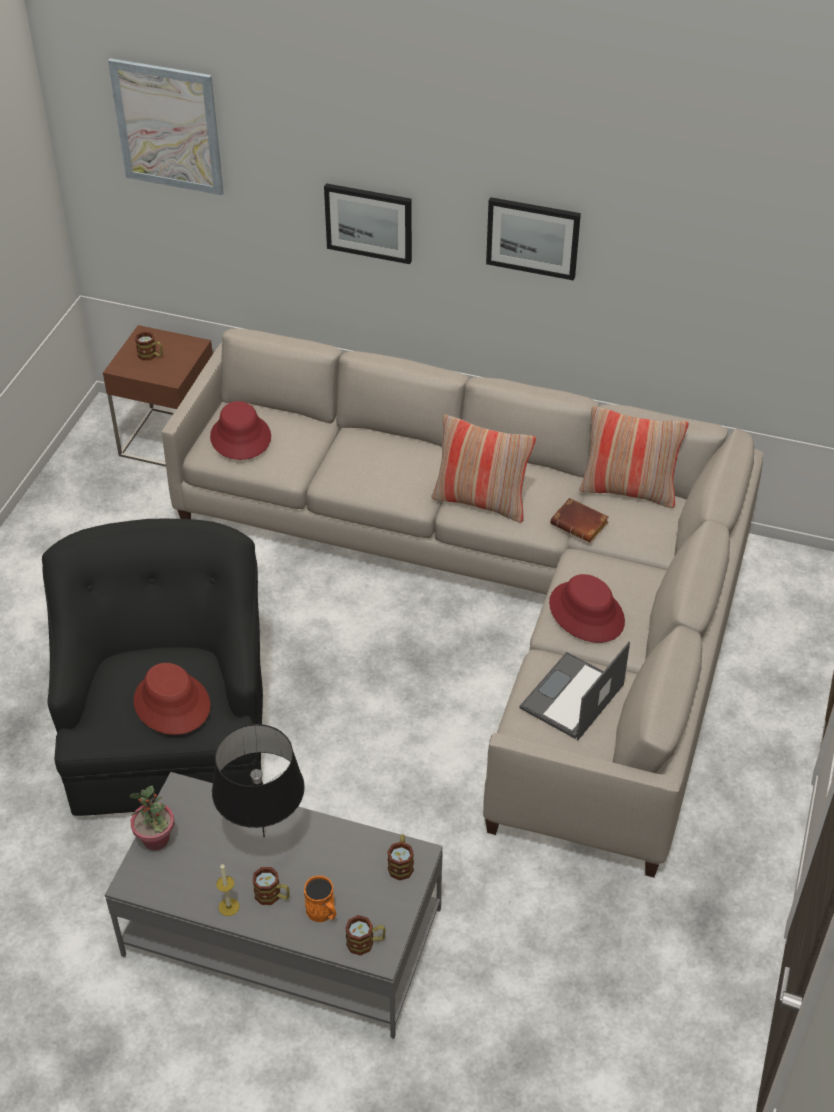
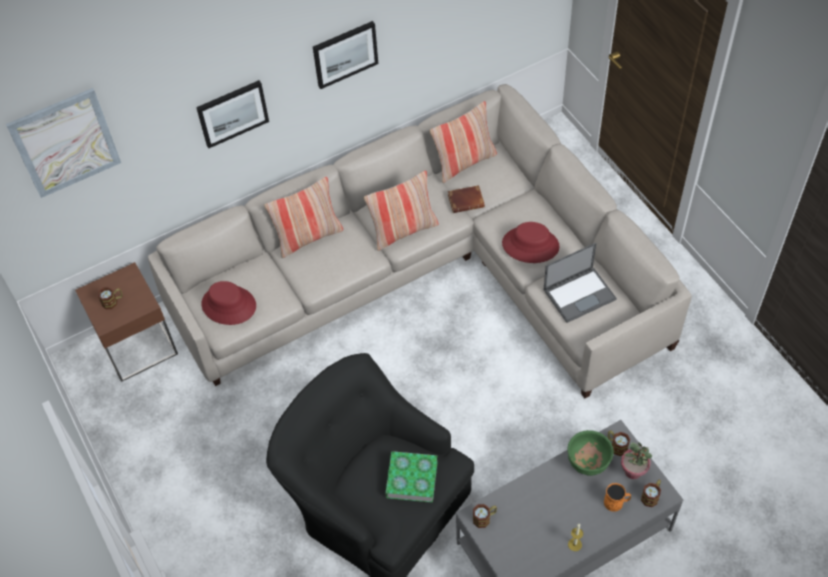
camera: 45 degrees left, 10 degrees up
potted plant [130,785,174,851] -> potted plant moved to [621,442,652,479]
red hat [133,663,210,735] -> book [385,451,438,503]
black table lamp [212,724,305,837] -> none
mug [253,867,290,905] -> mug moved to [473,504,497,528]
laptop [520,642,630,740] -> laptop turned 105 degrees counterclockwise [543,243,617,323]
none -> pillow [264,177,343,258]
none -> green bowl [567,430,614,476]

